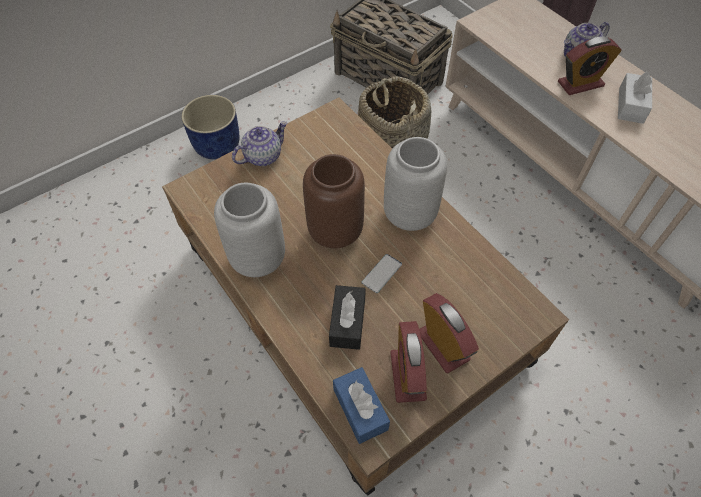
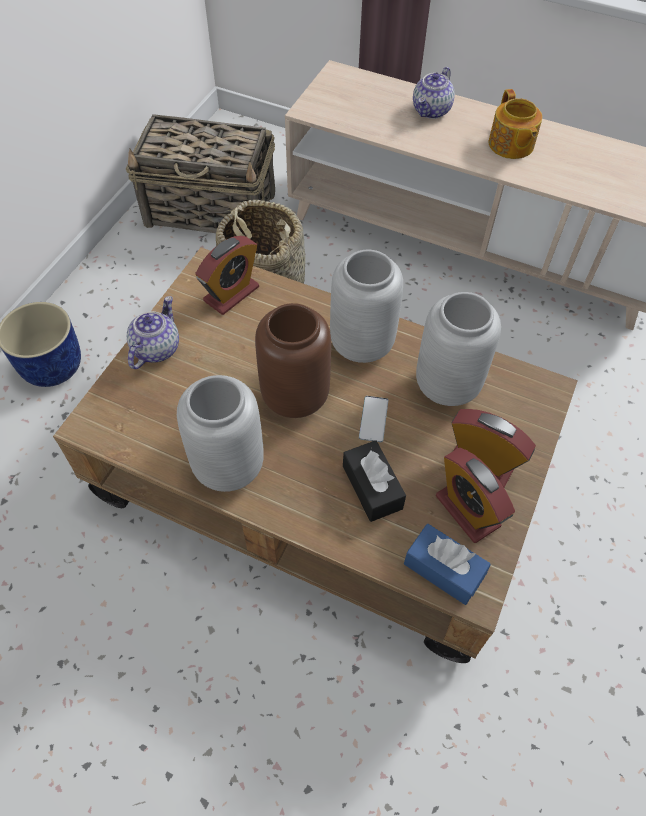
camera: 30 degrees left, 0 degrees up
alarm clock [558,36,622,95] -> alarm clock moved to [195,236,259,315]
white tissue box [618,71,652,124] -> teapot [489,89,542,159]
none -> grey vase [416,292,501,406]

